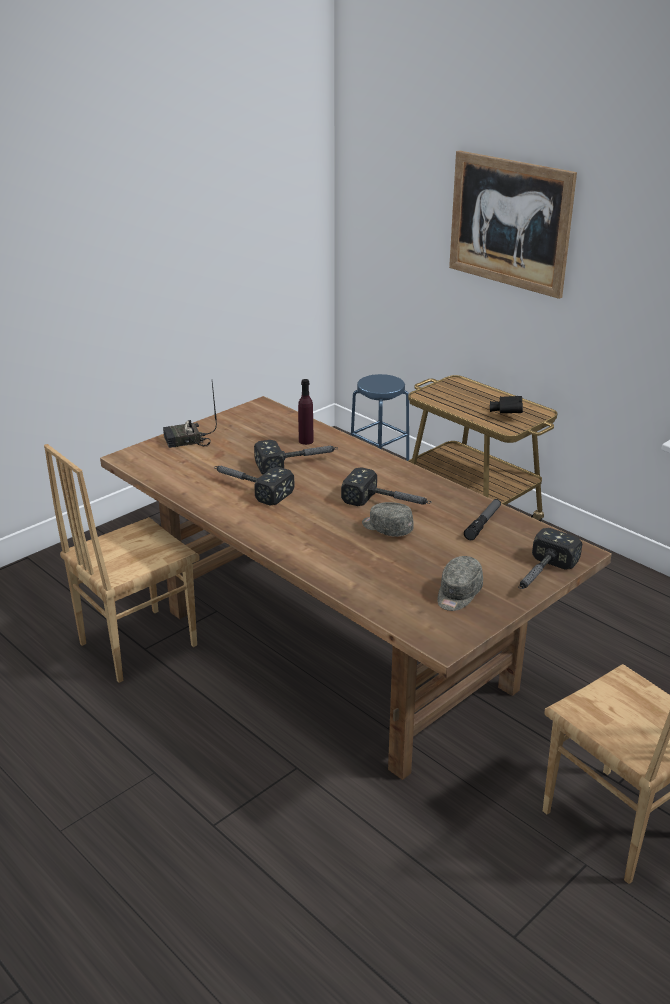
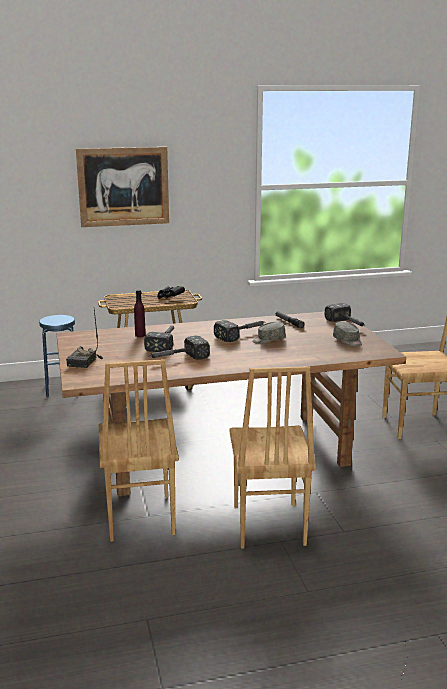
camera: 60 degrees left, 10 degrees down
none -> brown chair [230,366,316,549]

